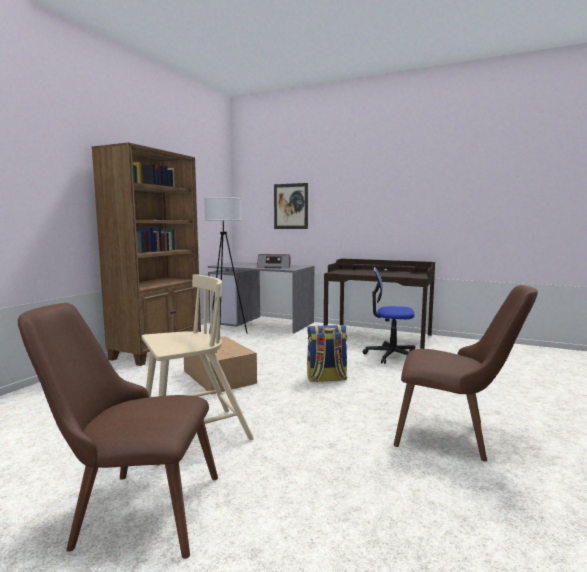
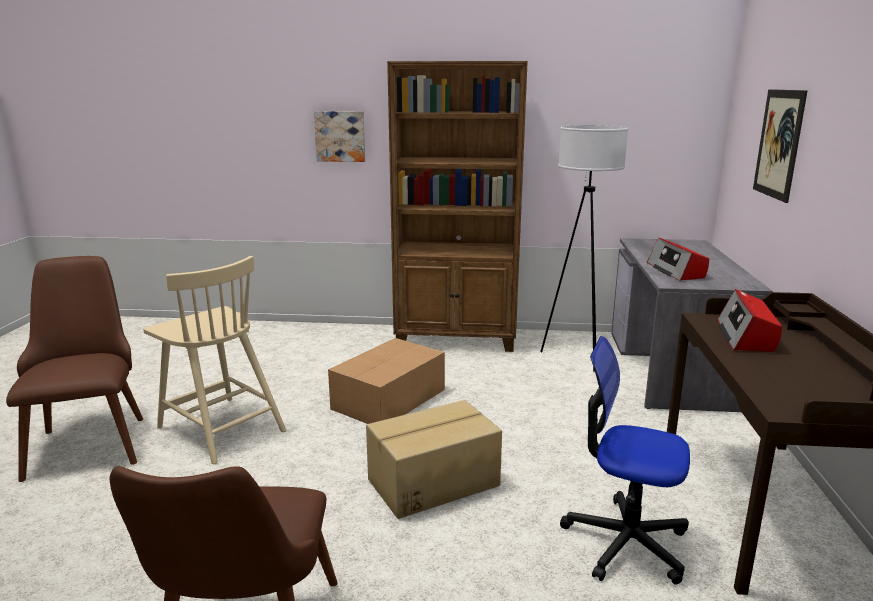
camera: 70 degrees right, 10 degrees up
backpack [307,325,347,382] -> cardboard box [366,400,502,519]
office chair [363,267,415,364] -> office chair turned 60 degrees counterclockwise [560,336,690,585]
none -> picture [314,111,365,162]
none -> radio [718,289,782,352]

